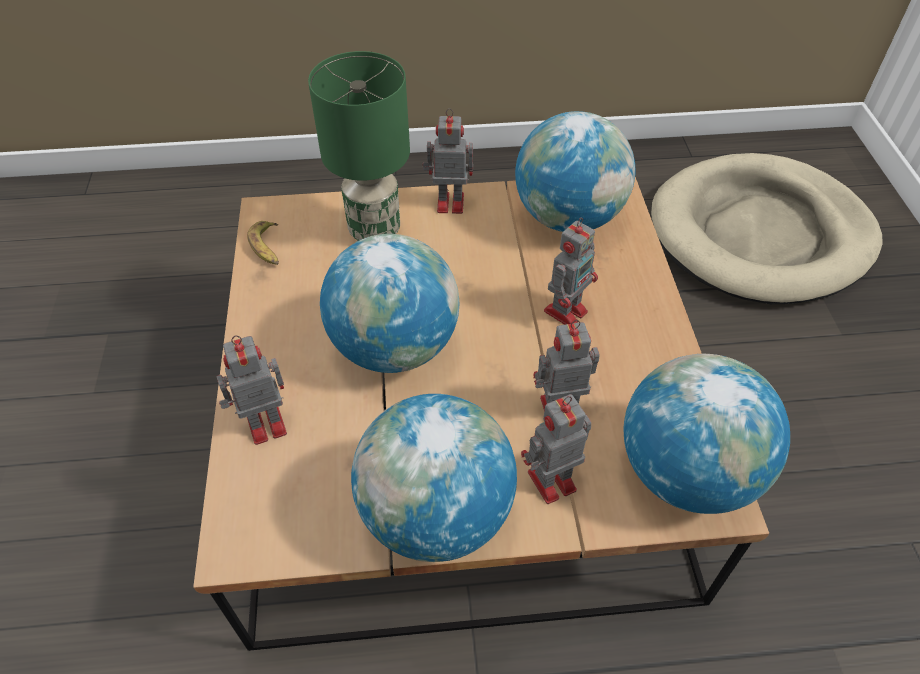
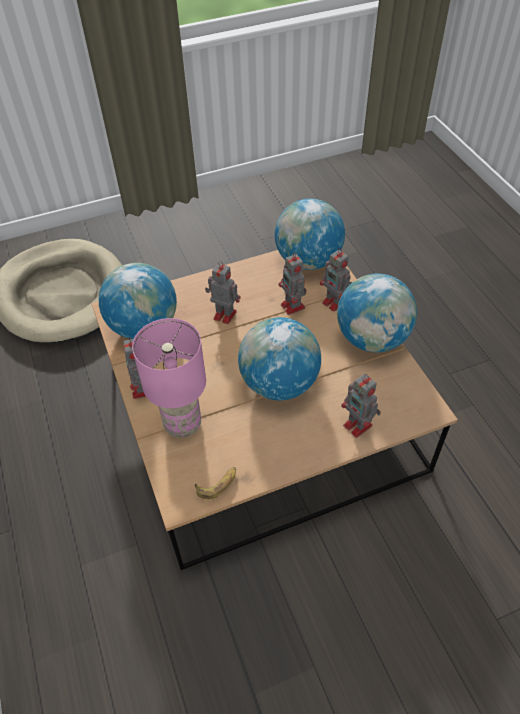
camera: 105 degrees left, 0 degrees up
green table lamp [308,51,410,241] -> pink table lamp [132,318,206,438]

